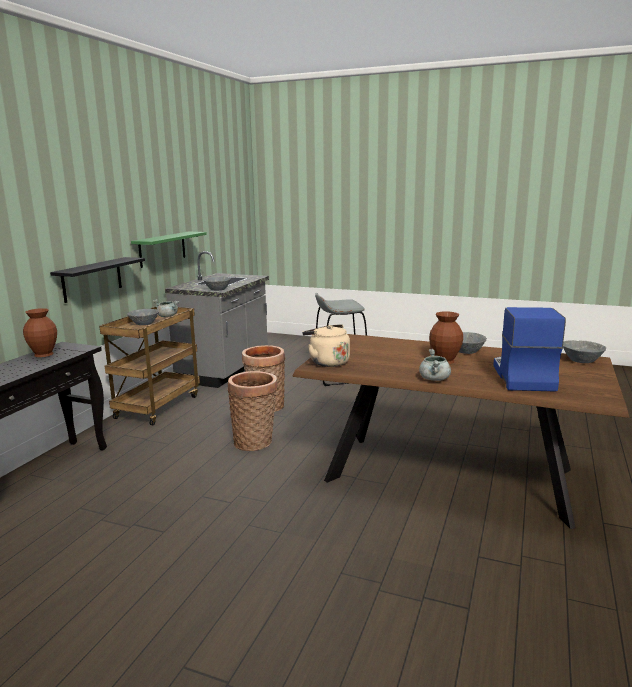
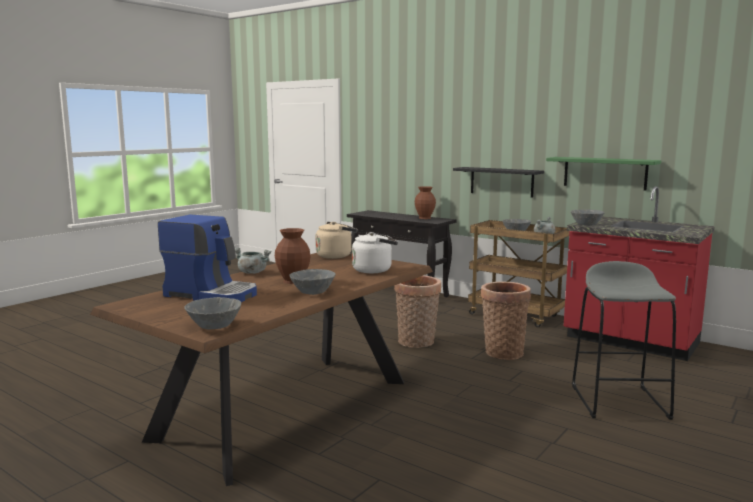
camera: 105 degrees right, 5 degrees down
grey counter [165,251,269,388] -> red counter [564,186,715,361]
none -> white kettle [352,232,398,273]

